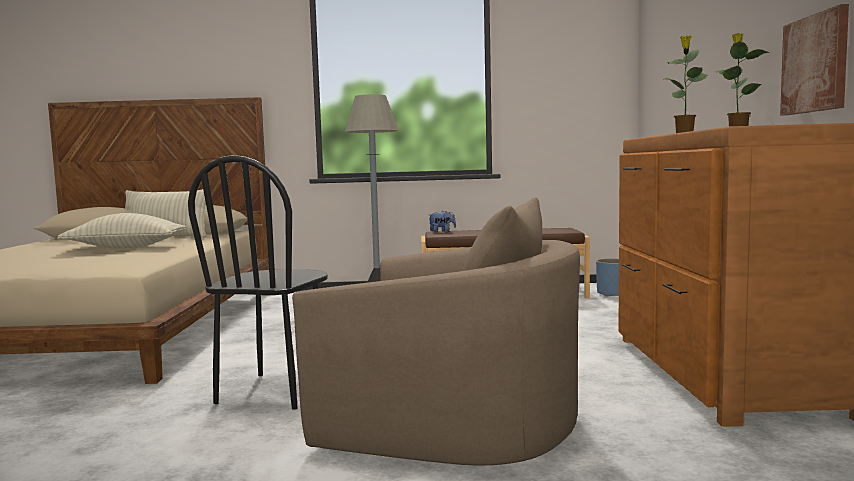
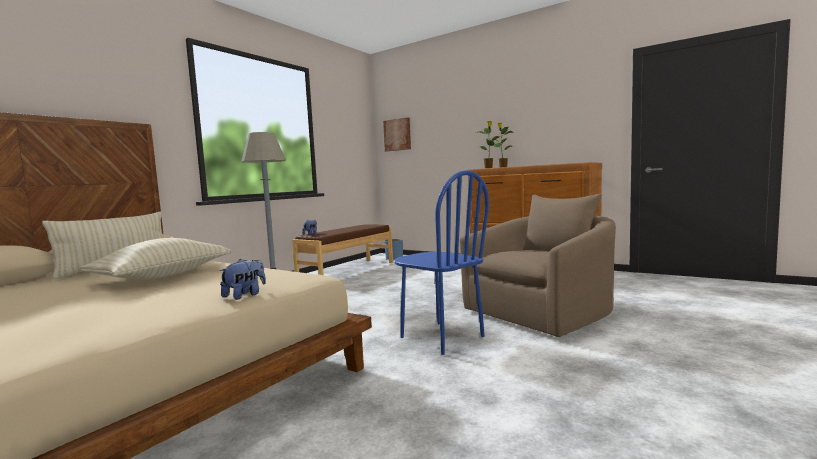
camera: 55 degrees left, 0 degrees up
black chair [188,155,328,410] -> blue chair [395,170,489,355]
picture [780,4,849,116] -> picture moved to [383,117,411,152]
none -> plush toy [220,259,266,300]

